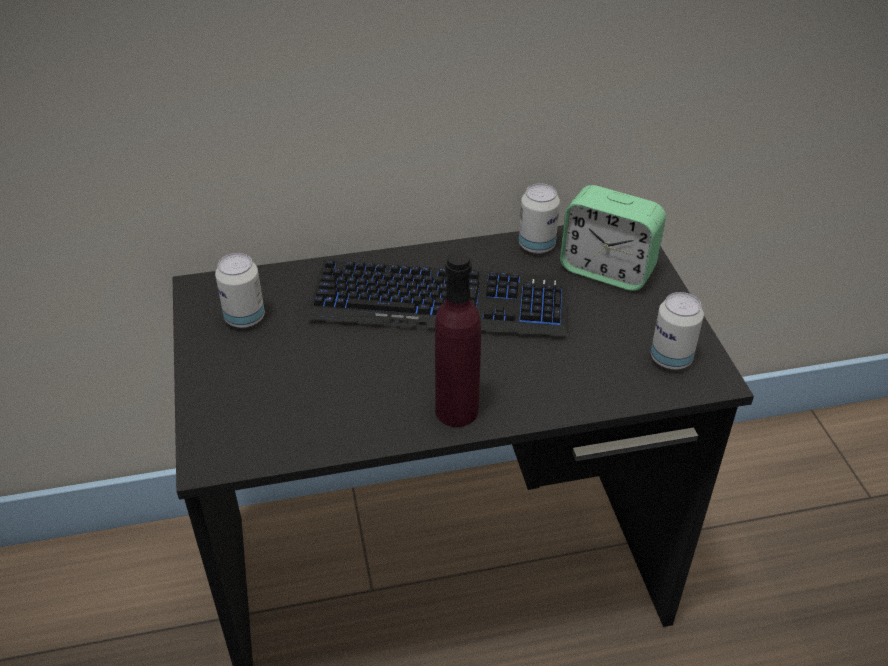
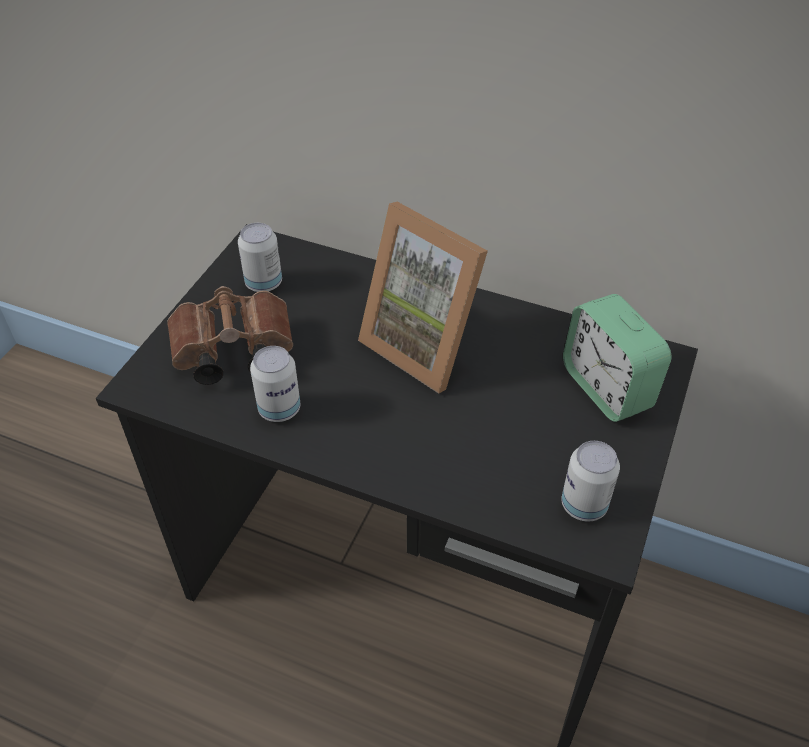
camera: 35 degrees right, 5 degrees up
keyboard [307,259,568,336] -> picture frame [358,202,488,393]
purple bottle [435,251,481,427] -> none
can [519,184,560,254] -> can moved to [250,346,300,422]
none -> brown binoculars [167,286,293,385]

